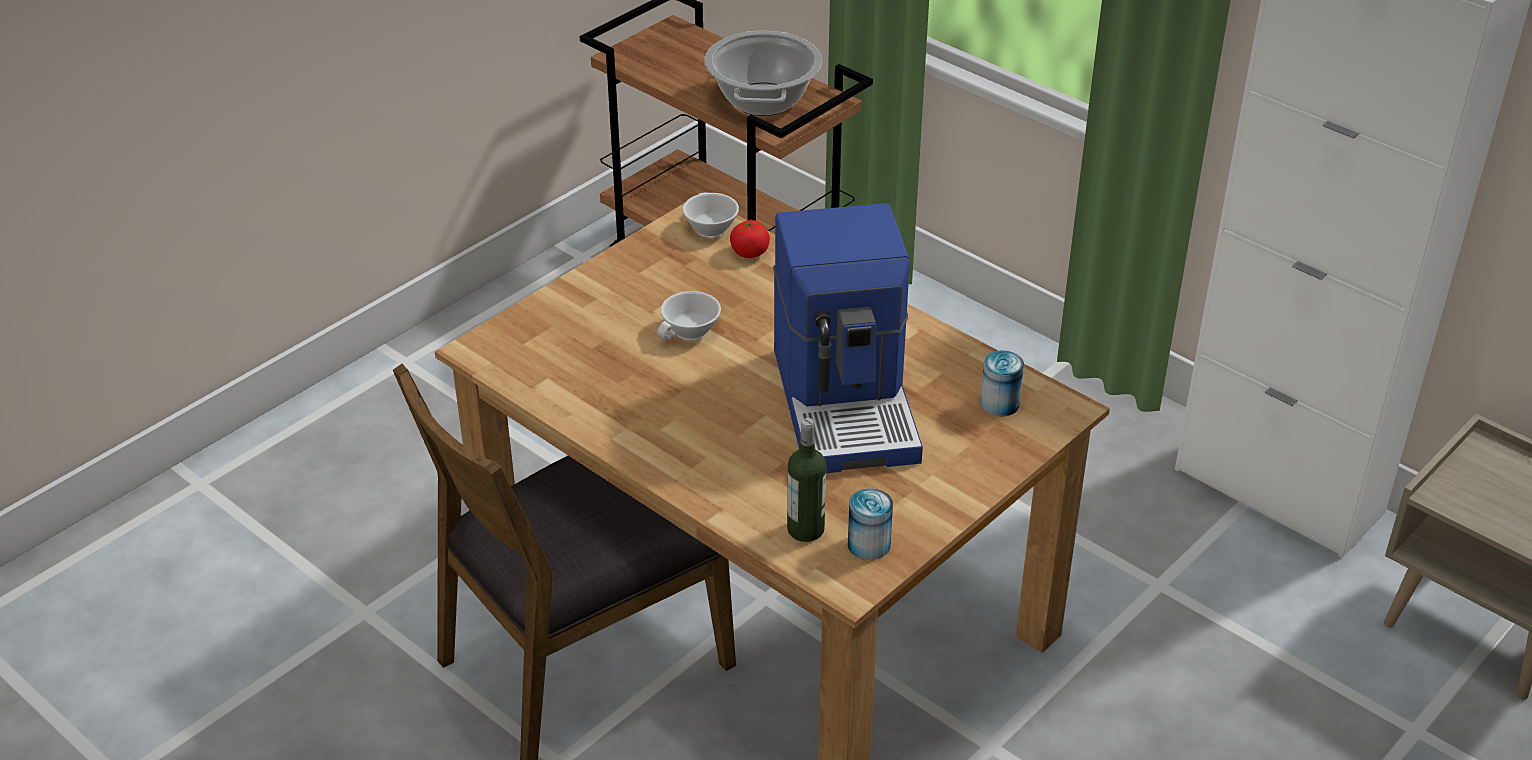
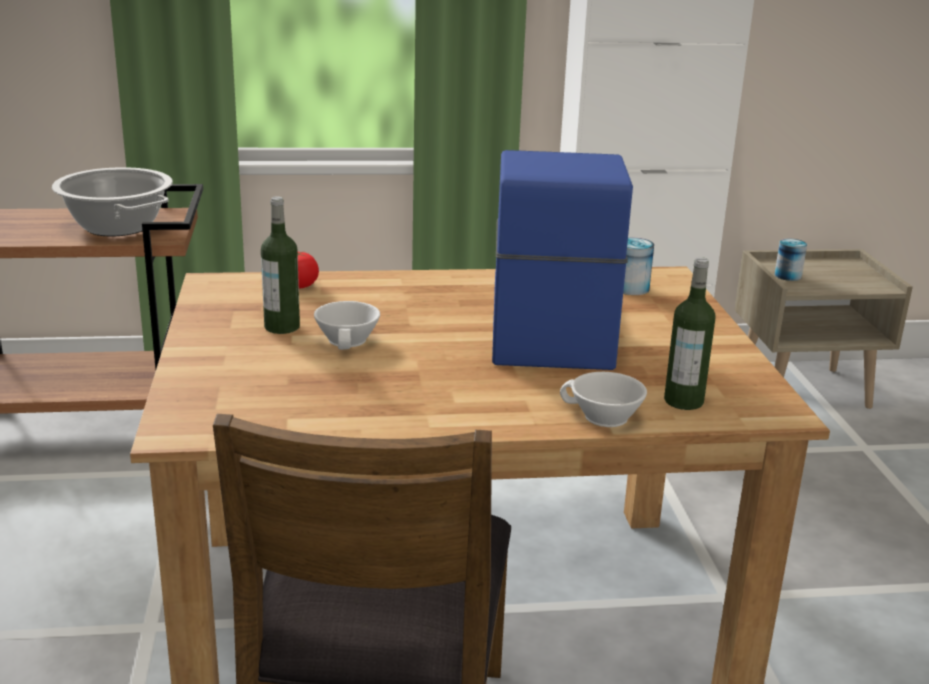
camera: 50 degrees left, 15 degrees down
white cup [683,192,739,238] -> white cup moved to [560,372,647,427]
coffee machine [773,203,923,473] -> coffee machine turned 120 degrees counterclockwise [492,150,633,370]
can [848,488,893,560] -> can moved to [775,239,807,281]
none -> bottle [261,196,300,334]

